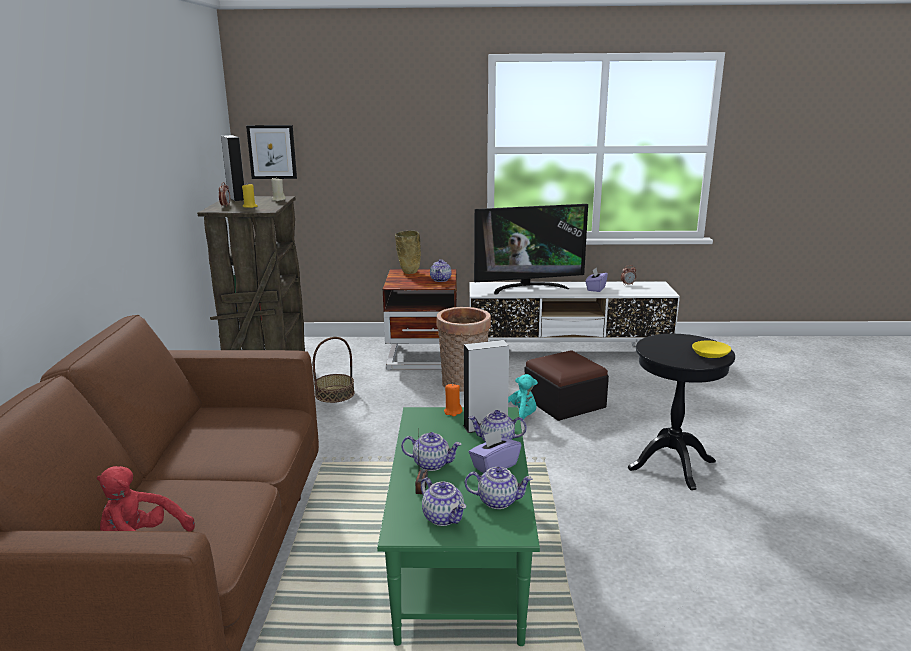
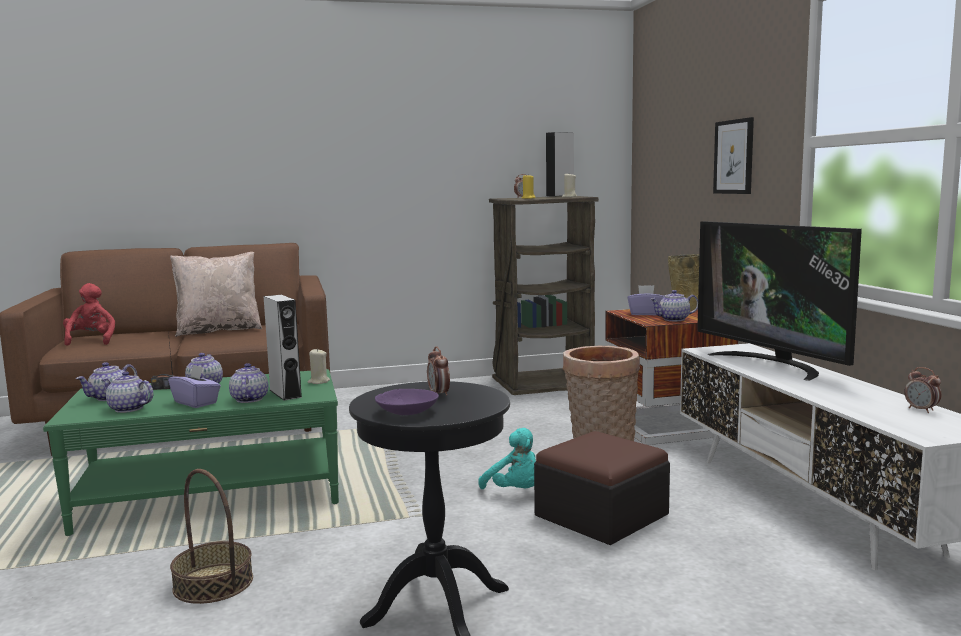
camera: 75 degrees right, 10 degrees down
picture [246,125,297,179] -> picture moved to [713,117,754,194]
basket [313,337,355,403] -> basket moved to [170,469,253,604]
orange candle [444,383,462,416] -> beige candle [307,349,330,384]
teapot [465,466,533,509] -> teapot turned 120 degrees clockwise [102,371,153,413]
purple tissue box [585,268,608,292] -> purple tissue box moved to [628,285,664,315]
yellow bowl [692,340,731,358] -> purple bowl [375,389,439,415]
none -> beige pillow [170,252,262,337]
none -> alarm clock [427,346,450,396]

